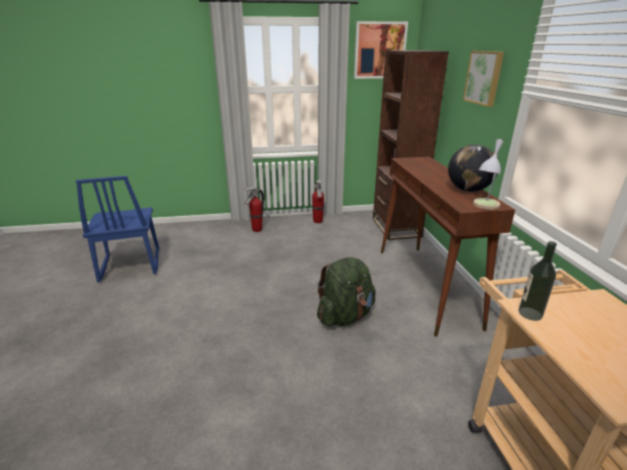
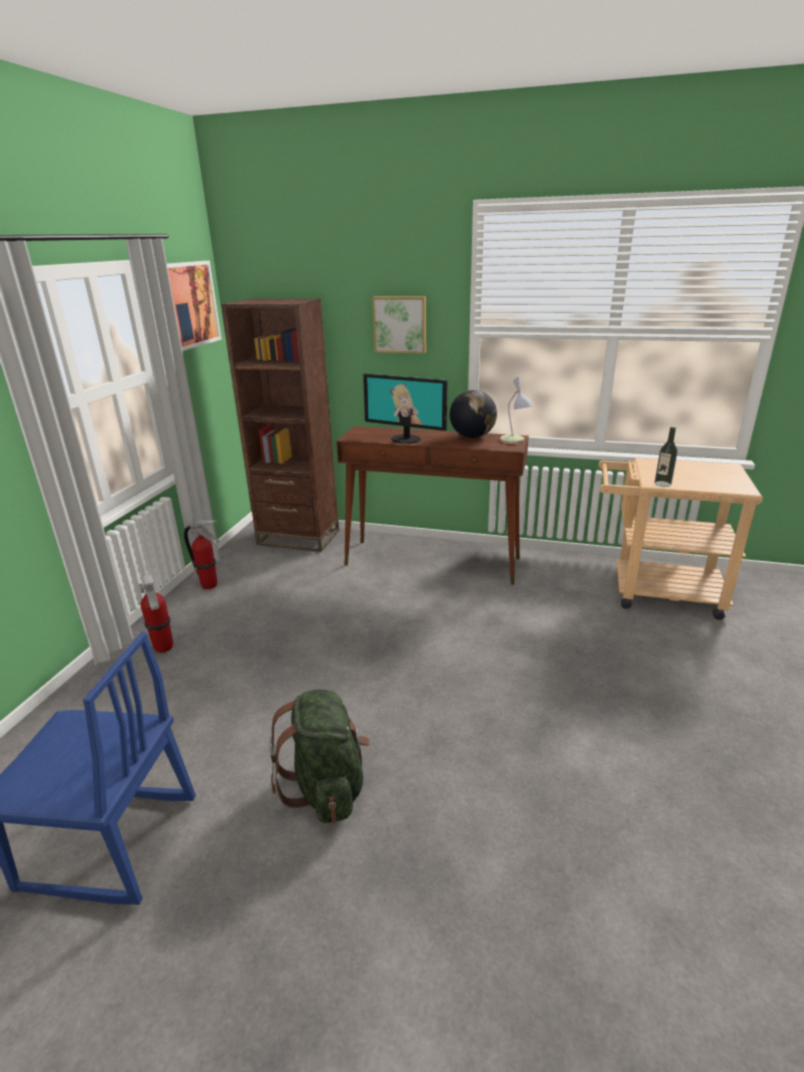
camera: 65 degrees left, 0 degrees up
green backpack [317,257,376,327] -> green backpack moved to [269,689,370,823]
none -> monitor [363,374,448,444]

